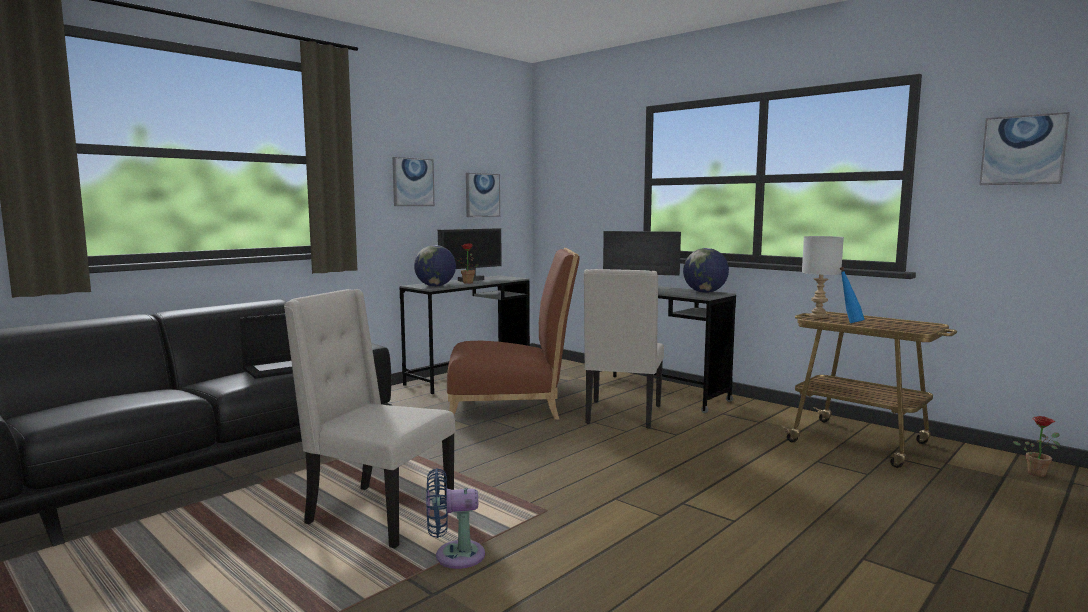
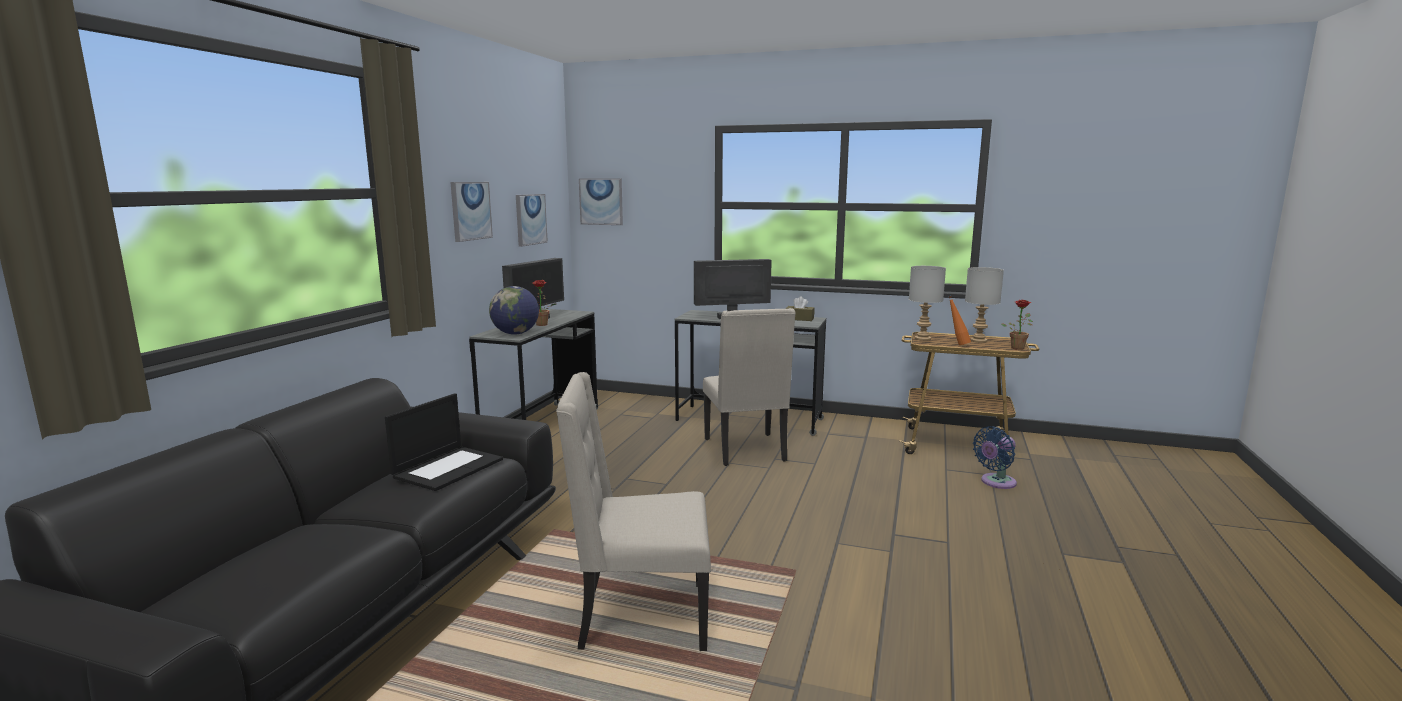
camera: 25 degrees left, 5 degrees up
blue fan [426,468,485,569] -> blue fan moved to [973,426,1017,489]
brown chair [447,248,580,420] -> none
globe [683,248,729,293] -> brown tissue box [786,296,814,321]
blue bottle [840,267,865,323] -> orange bottle [948,296,971,345]
picture [979,112,1070,185] -> picture moved to [579,178,623,225]
potted plant [1012,416,1060,477] -> potted plant moved to [1001,300,1033,350]
none -> grey table lamp [965,267,1004,343]

